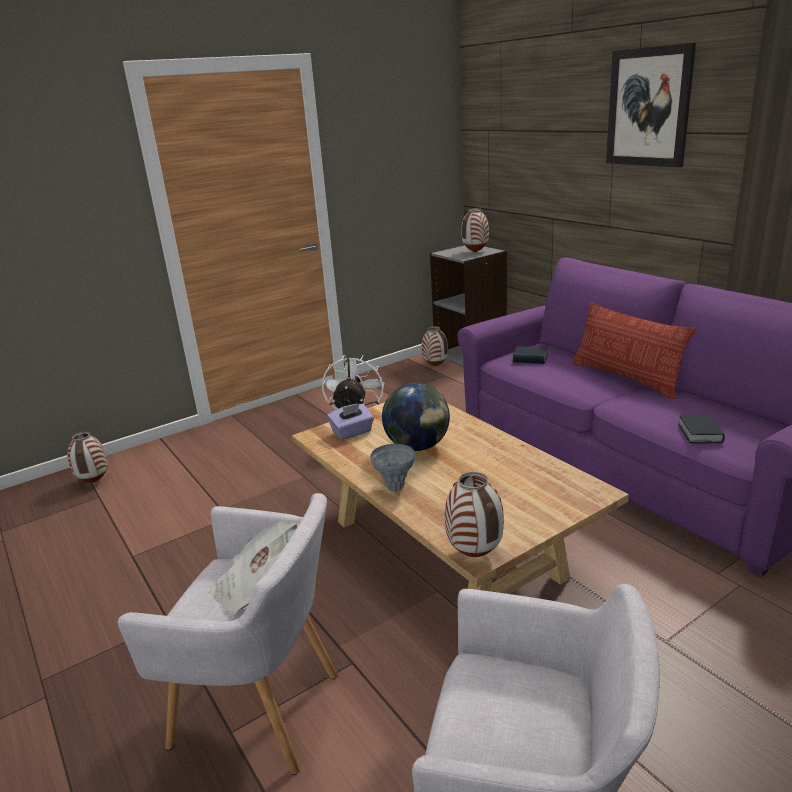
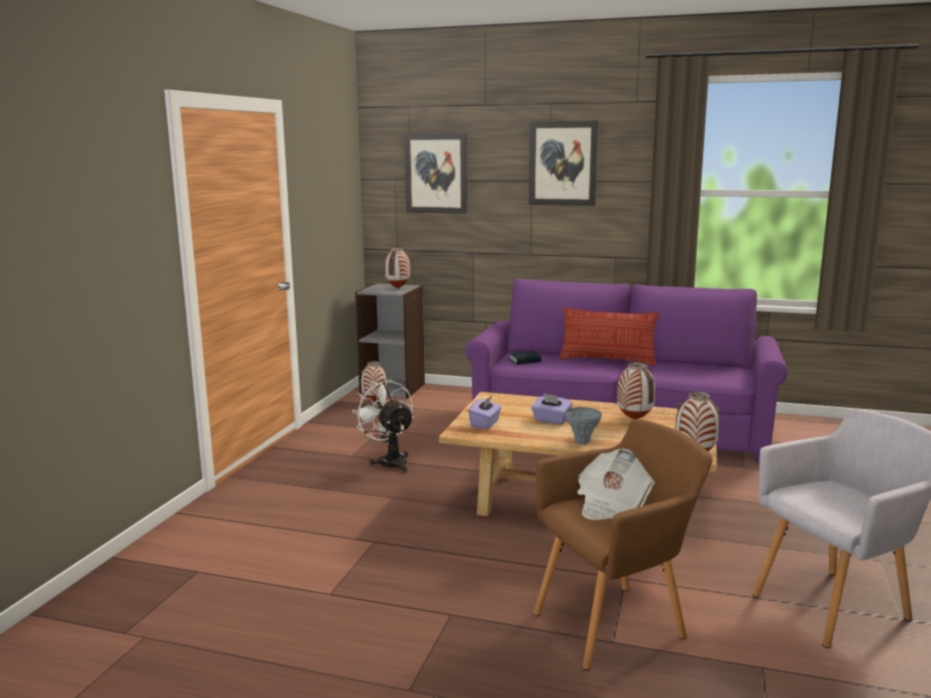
camera: 40 degrees left, 10 degrees down
vase [67,432,108,483] -> vase moved to [617,362,655,419]
grey armchair [118,493,338,775] -> brown armchair [533,419,713,670]
globe [382,383,450,451] -> purple tissue box [531,393,573,425]
book [678,415,725,444] -> none
none -> picture [404,133,468,214]

